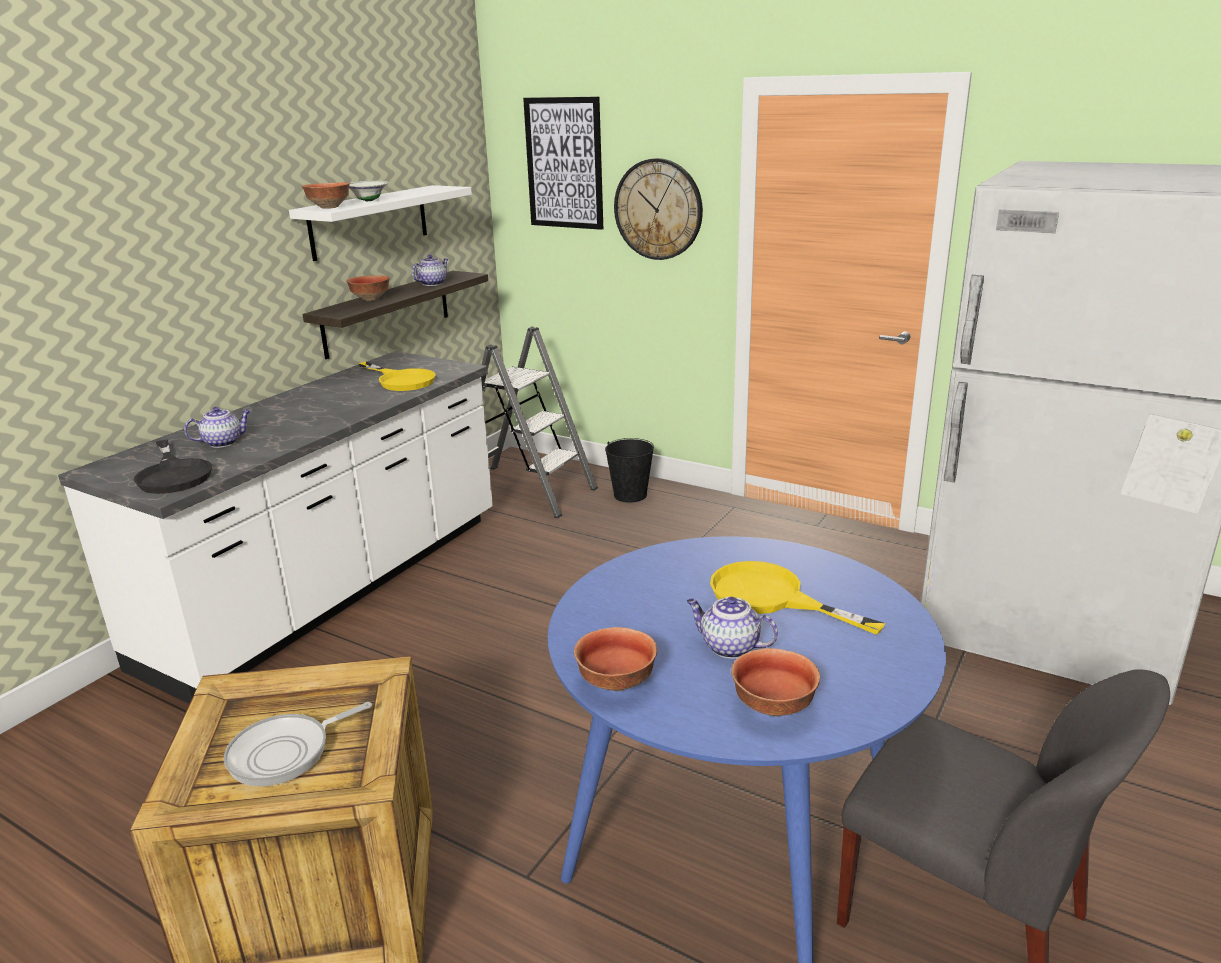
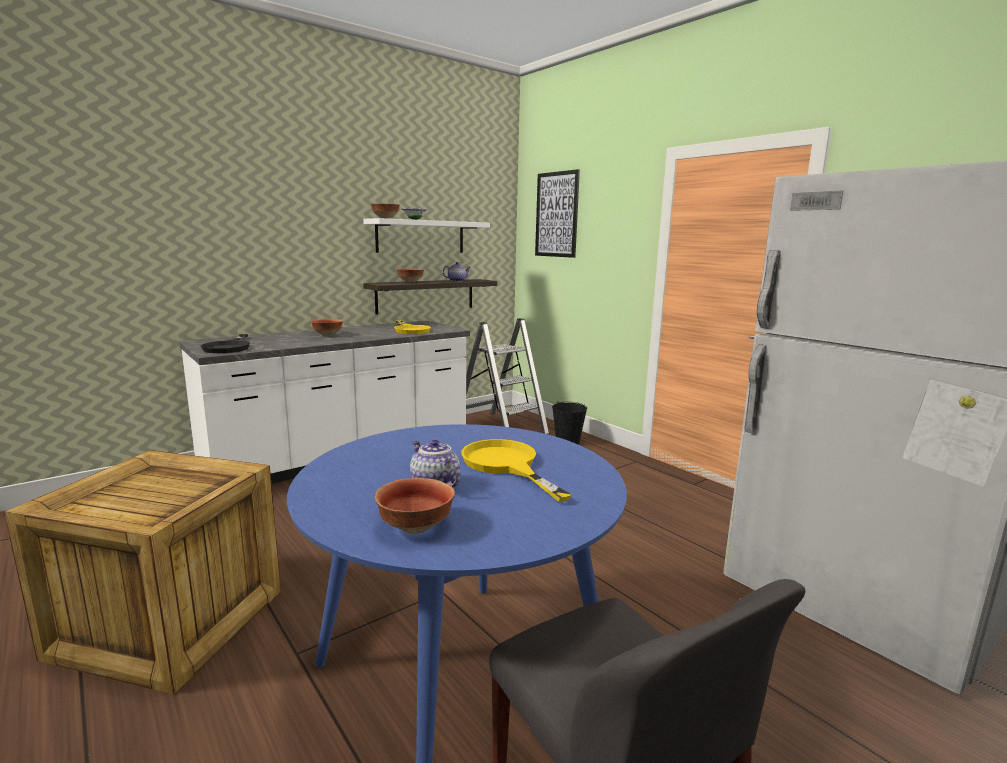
camera: 20 degrees right, 10 degrees down
teapot [184,407,251,448] -> none
frying pan [224,702,372,786] -> none
bowl [574,627,657,691] -> bowl moved to [311,319,343,336]
wall clock [614,158,703,260] -> none

